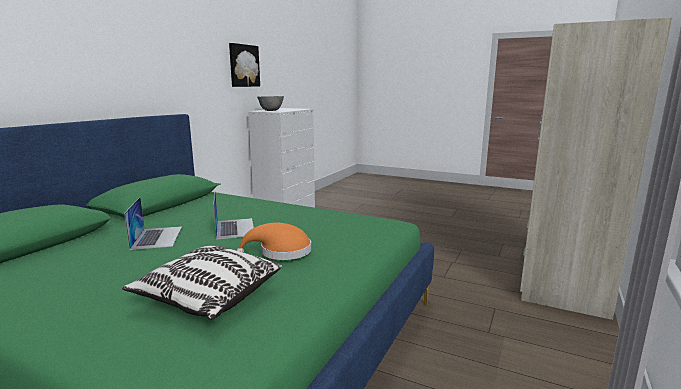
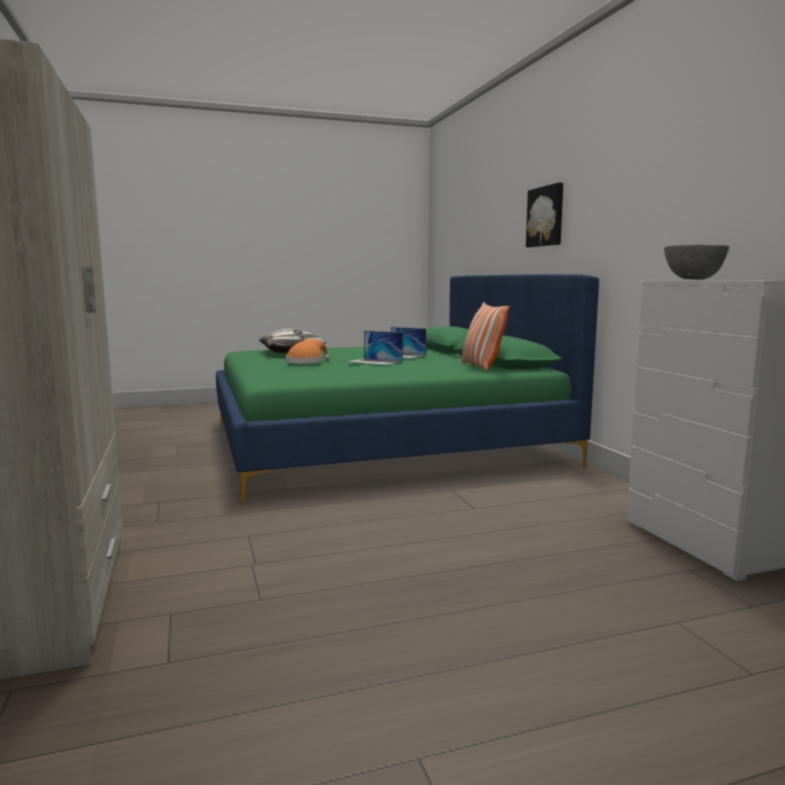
camera: 135 degrees right, 5 degrees down
picture [229,43,260,87] -> picture moved to [526,183,563,247]
none -> pillow [461,302,510,371]

